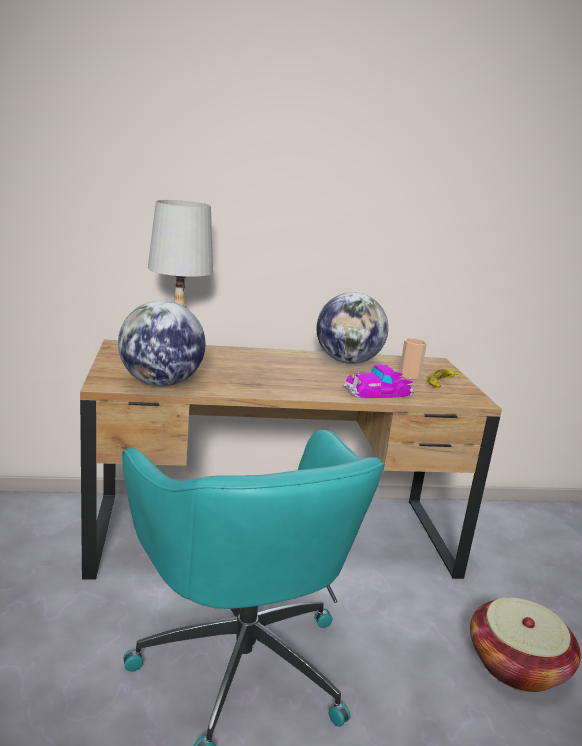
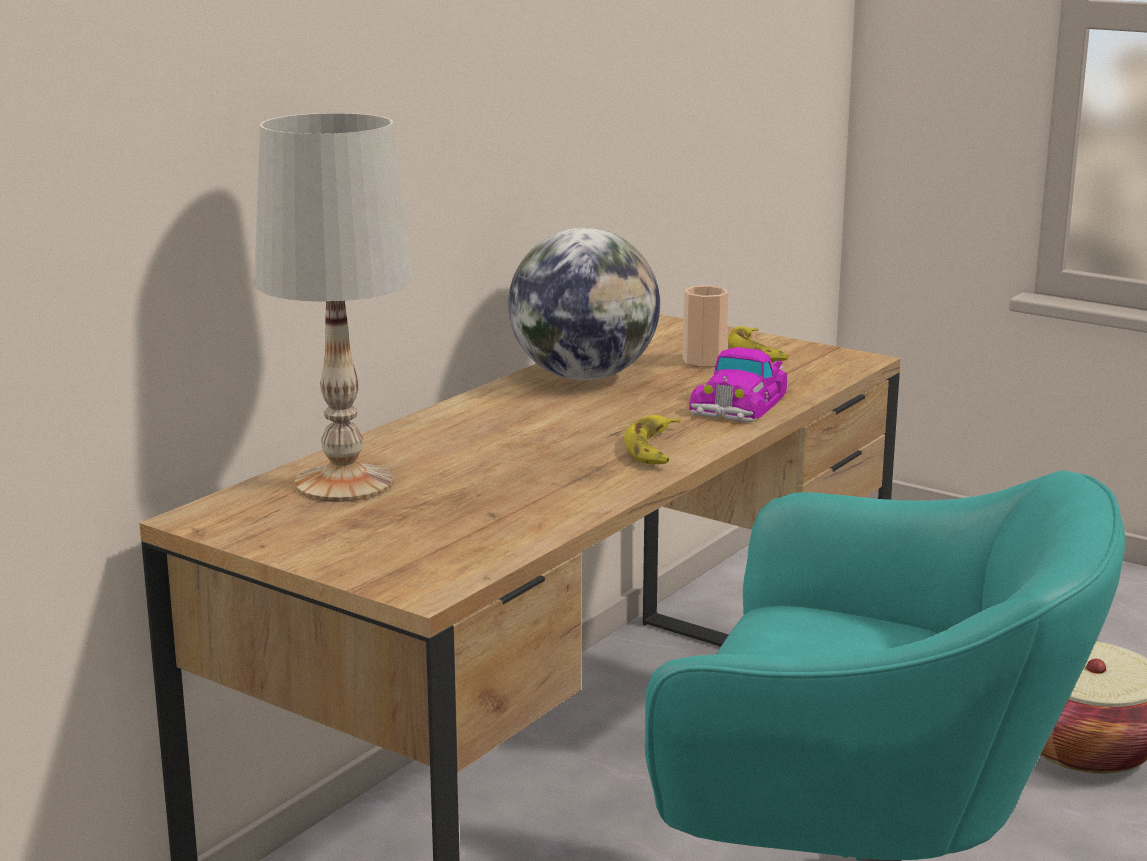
camera: 45 degrees left, 0 degrees up
globe [118,301,205,387] -> none
none -> banana [624,415,680,464]

